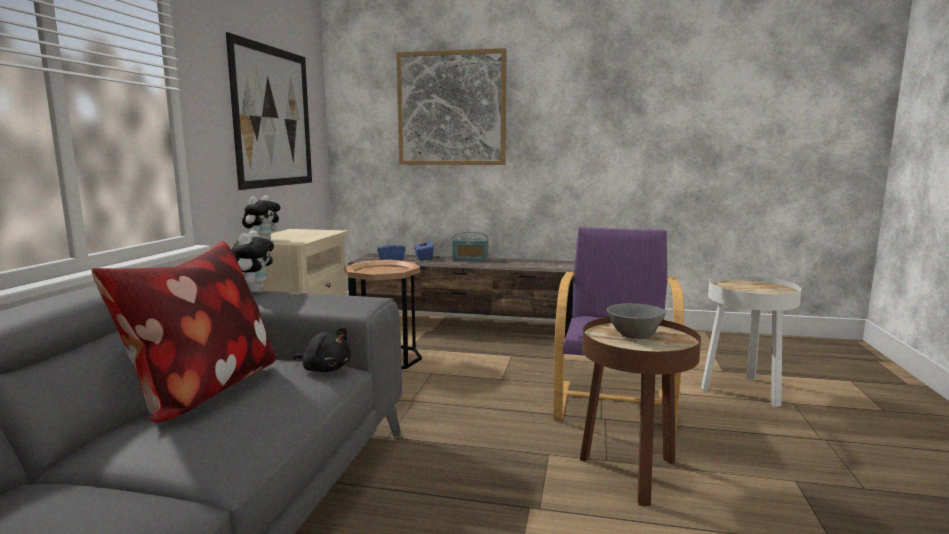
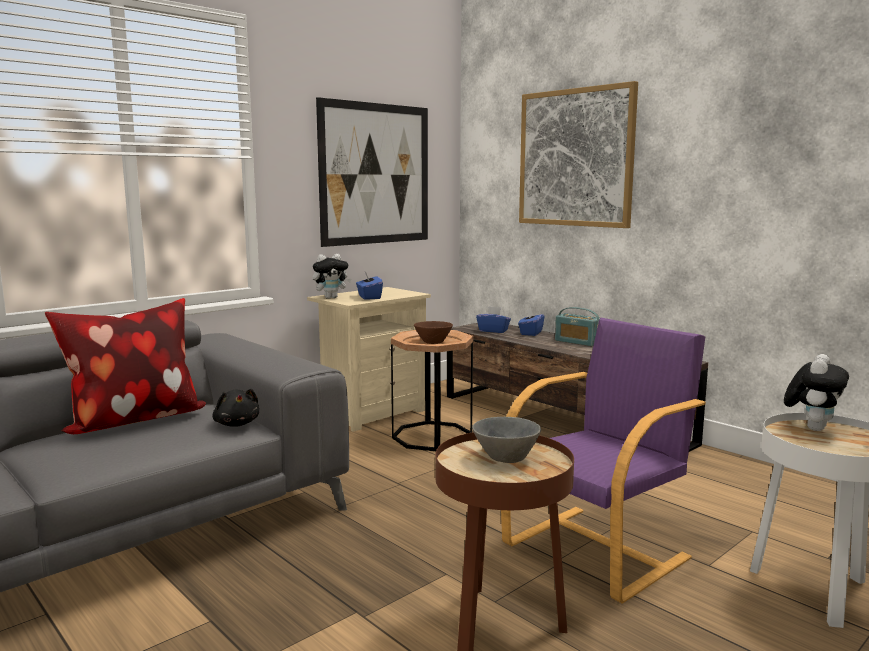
camera: 35 degrees right, 0 degrees up
plush toy [231,230,274,293] -> plush toy moved to [784,354,849,431]
none -> blue tissue box [356,272,383,300]
none -> brown bowl [414,321,453,344]

